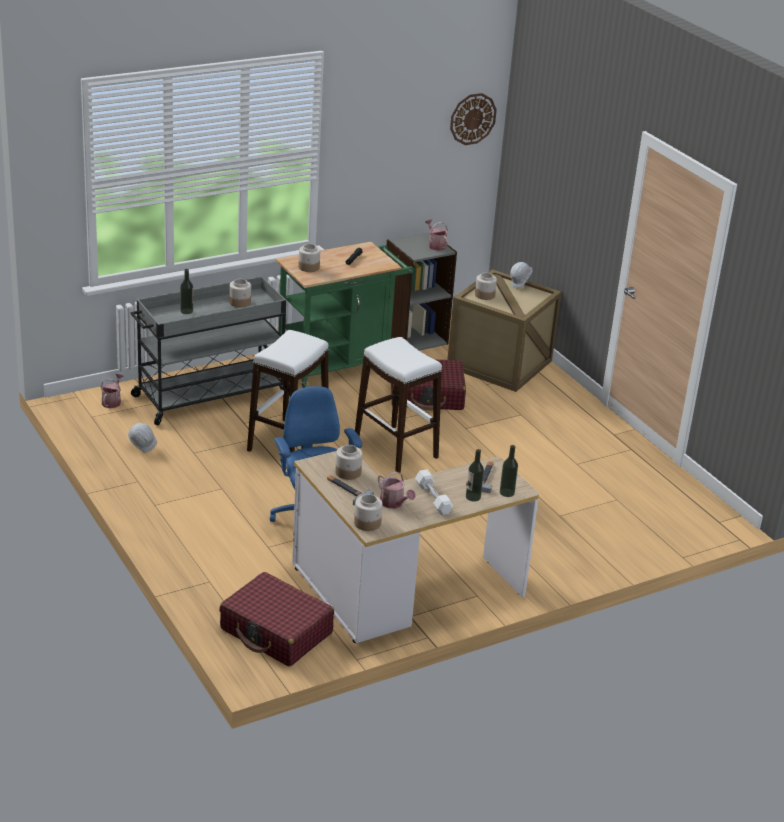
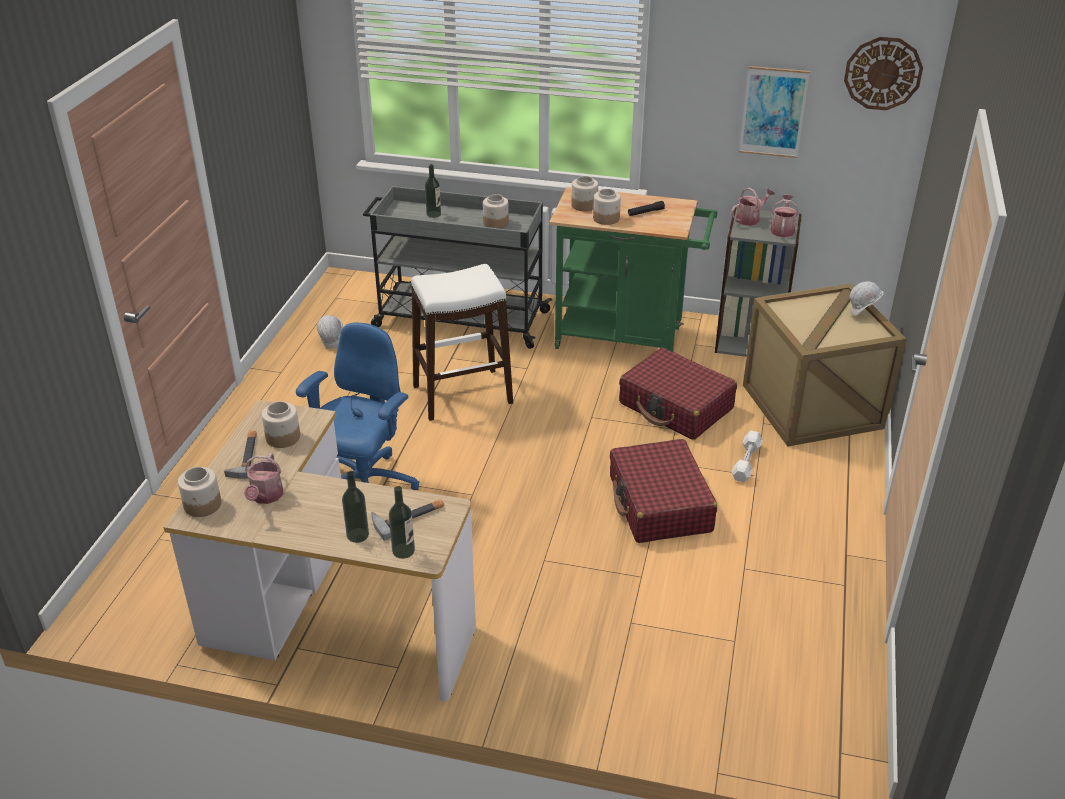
camera: 45 degrees right, 5 degrees up
watering can [101,374,123,408] -> watering can moved to [731,188,775,226]
red suitcase [219,572,334,666] -> red suitcase moved to [610,439,717,543]
white stool [355,337,442,473] -> none
white dumbbell [415,469,453,515] -> white dumbbell moved to [732,430,763,482]
jar [475,273,497,300] -> jar moved to [593,189,621,225]
none -> picture [739,66,810,158]

